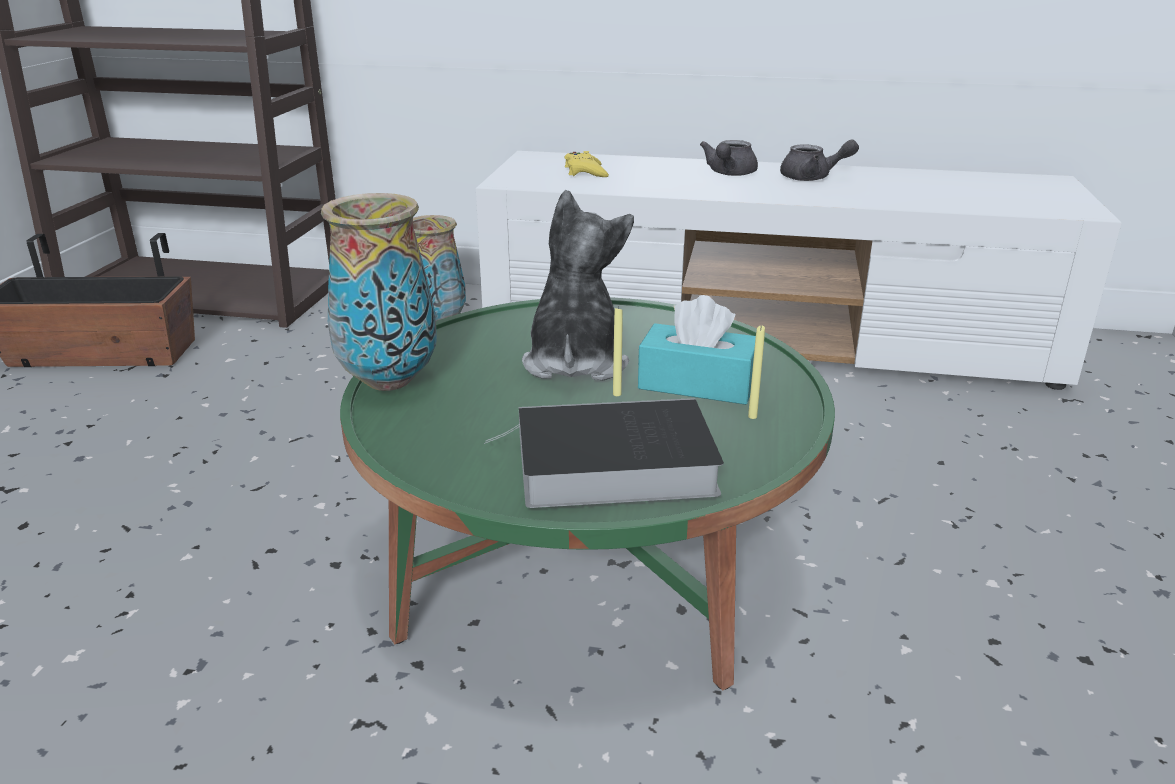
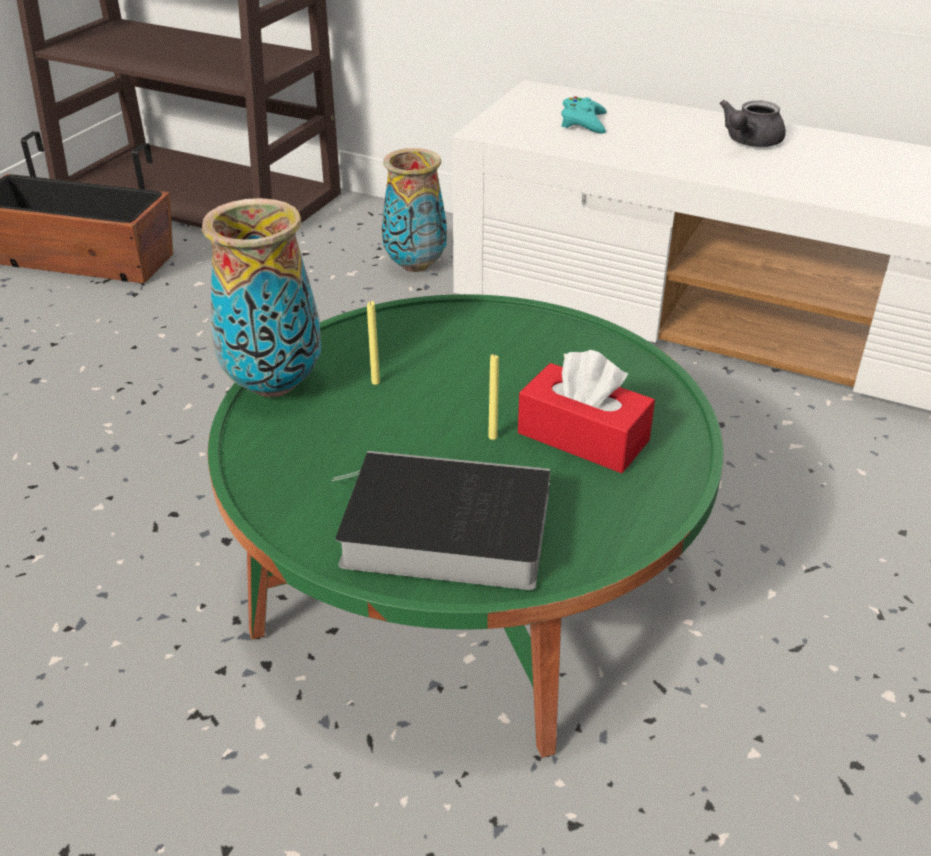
camera: 15 degrees right, 10 degrees up
plush toy [522,190,634,380] -> none
yellow game controller [565,151,609,177] -> turquoise game controller [561,96,607,133]
turquoise tissue box [638,295,756,405] -> red tissue box [518,350,655,473]
yellow candle [748,326,765,419] -> yellow candle moved to [367,301,380,385]
grey teapot [780,140,859,181] -> none

